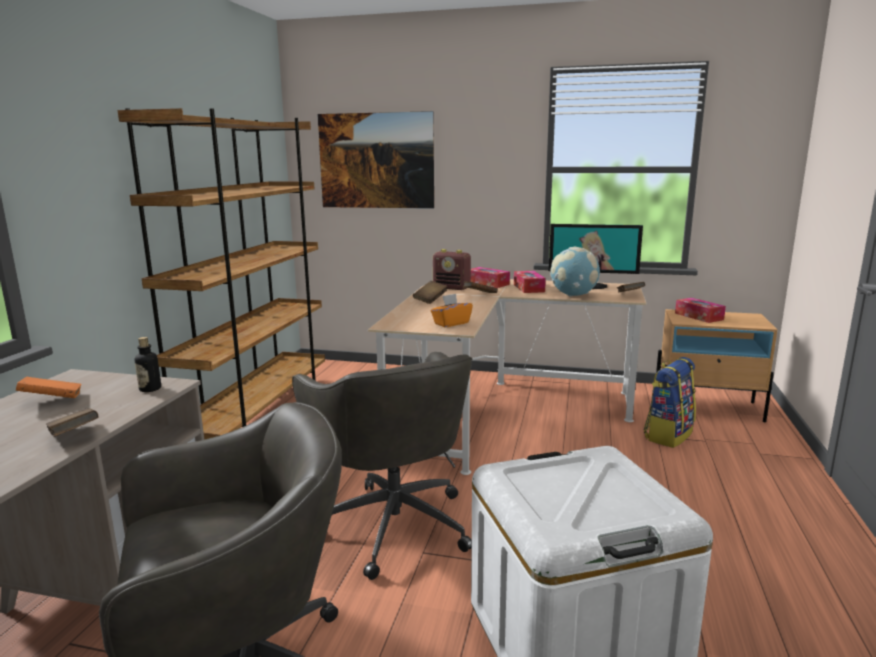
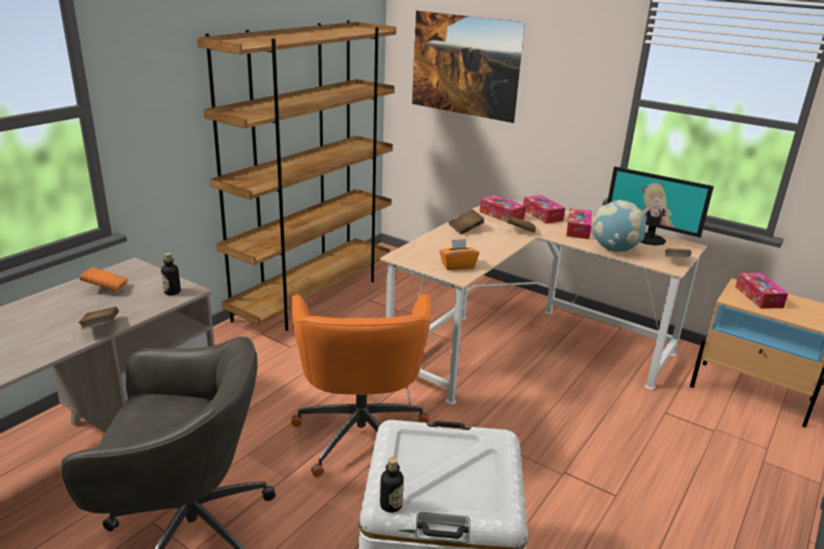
camera: 20 degrees right, 10 degrees up
grey office chair [292,352,472,580] -> orange office chair [291,294,431,477]
radio [433,249,471,290] -> tissue box [480,195,526,222]
backpack [644,357,696,448] -> none
none -> bottle [380,457,404,513]

